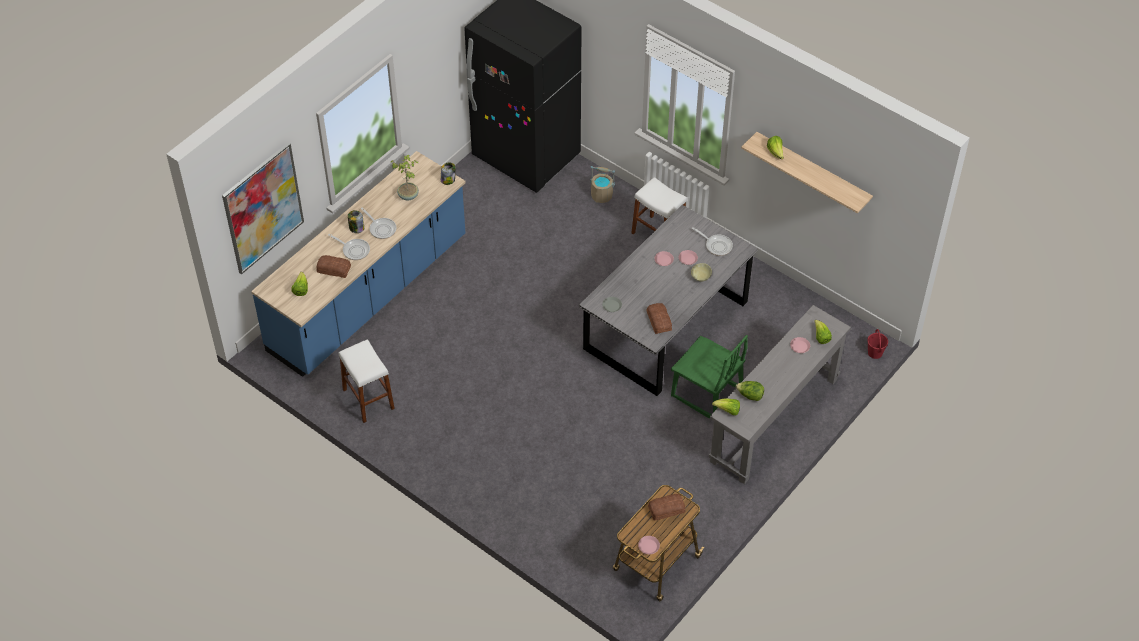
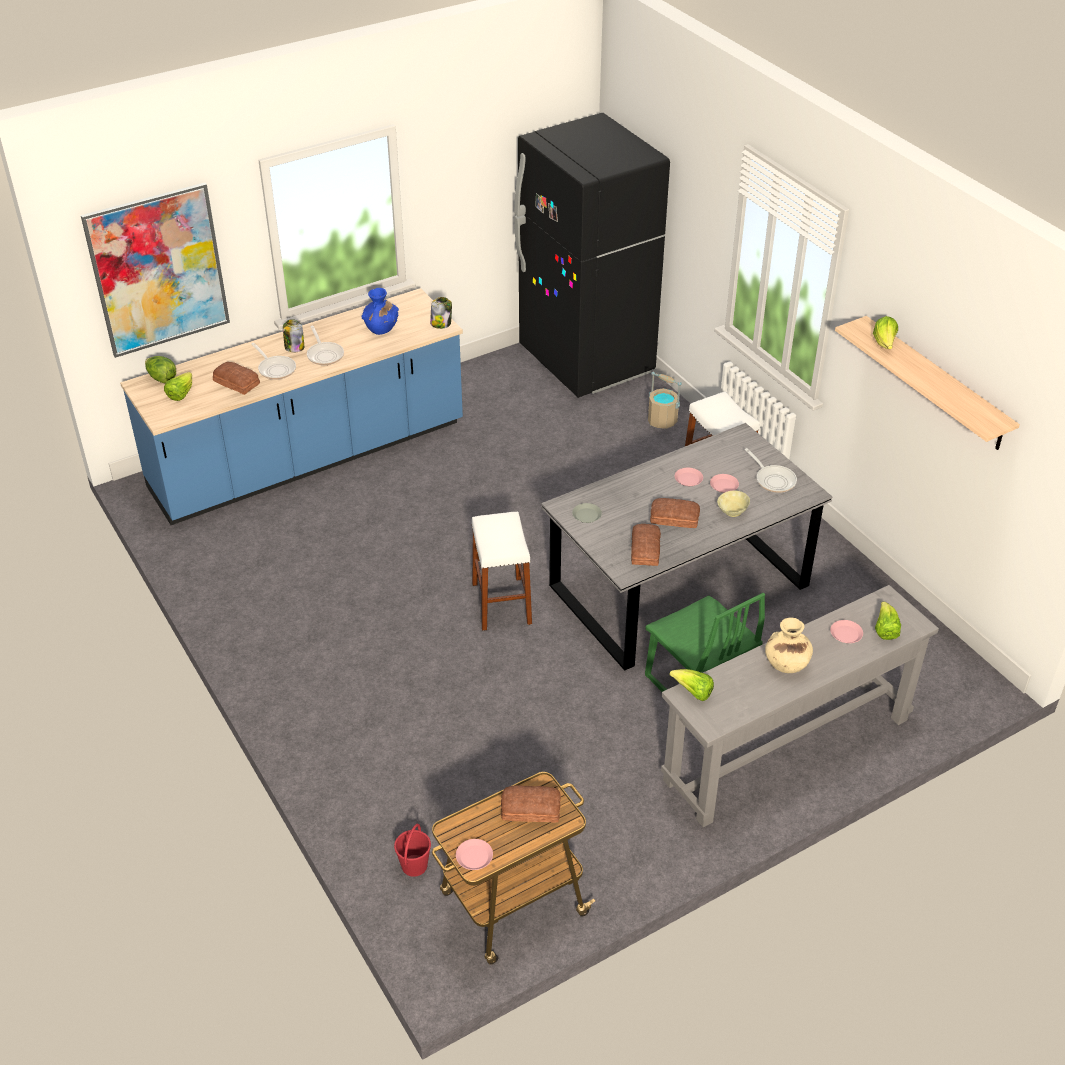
camera: 20 degrees right, 10 degrees down
white stool [339,339,395,423] -> white stool moved to [472,512,532,631]
potted plant [391,155,419,200] -> blue vase [362,288,399,335]
lettuce [736,381,764,401] -> lettuce moved to [145,356,176,384]
red bucket [867,329,888,359] -> red bucket moved to [394,824,431,877]
none -> bread [650,498,700,528]
none -> beige vase [765,618,813,673]

